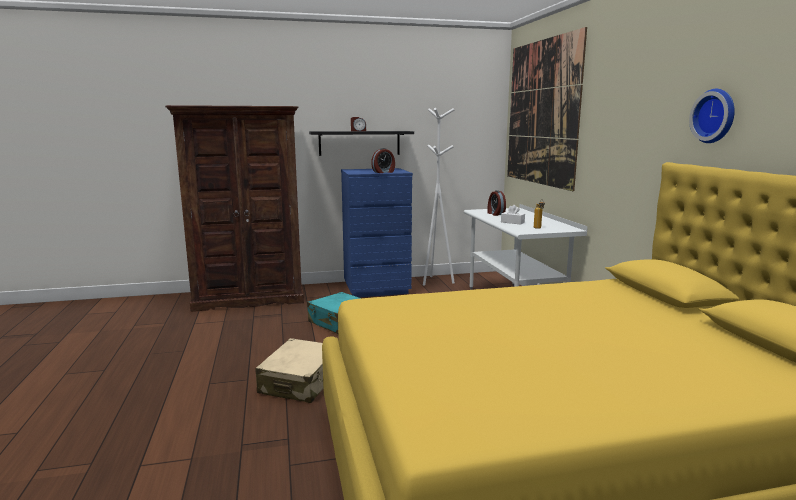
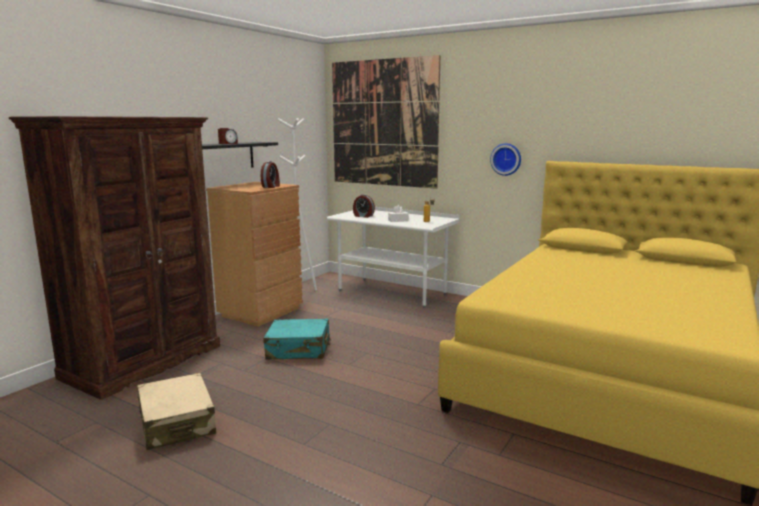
camera: 45 degrees left, 0 degrees up
beige suitcase [255,338,323,403] -> beige suitcase moved to [137,373,216,450]
blue dresser [341,168,413,297] -> brown dresser [206,182,303,327]
wall clock [689,89,735,143] -> wall clock moved to [490,143,521,176]

